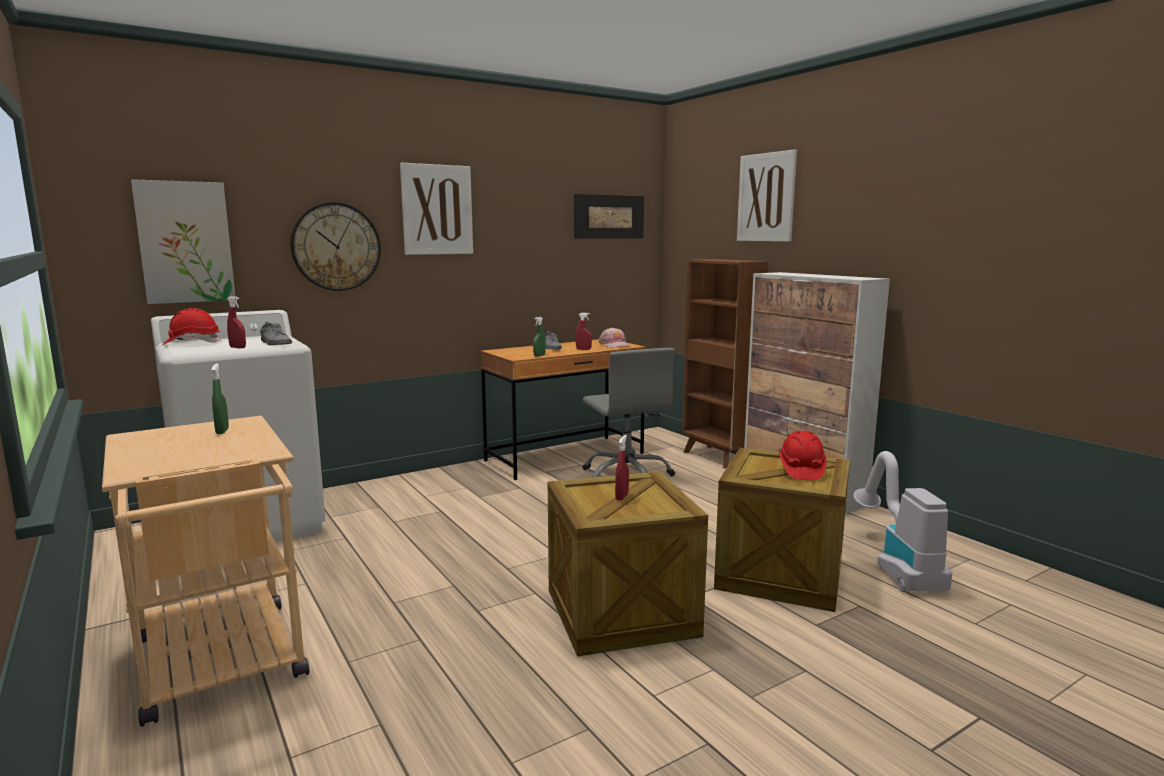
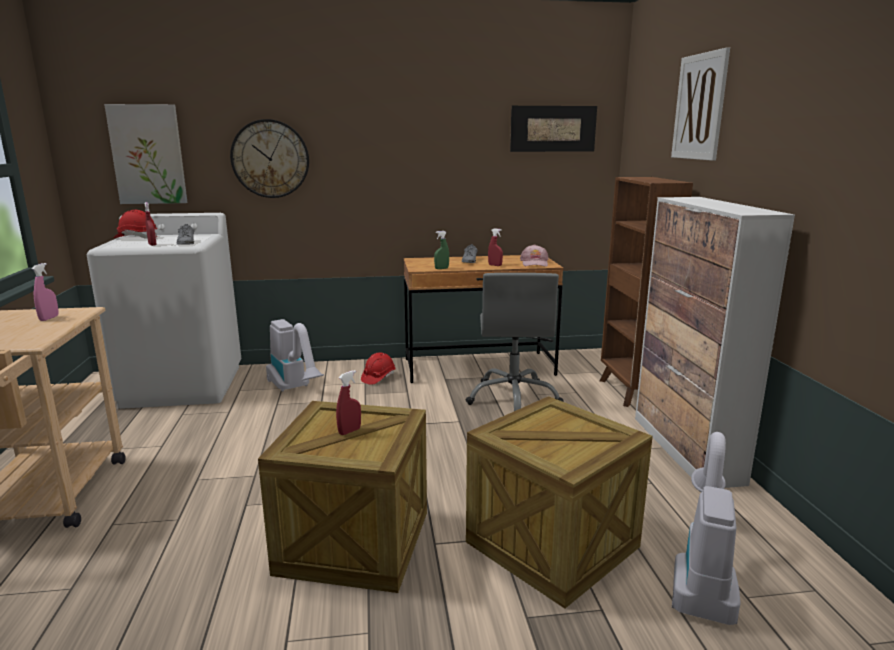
camera: 25 degrees right, 5 degrees up
green spray bottle [211,363,229,434] -> pink spray bottle [32,263,59,321]
picture [400,163,473,255] -> none
red hard hat [779,431,827,480] -> red hard hat moved to [361,352,395,385]
none -> vacuum cleaner [266,319,324,392]

